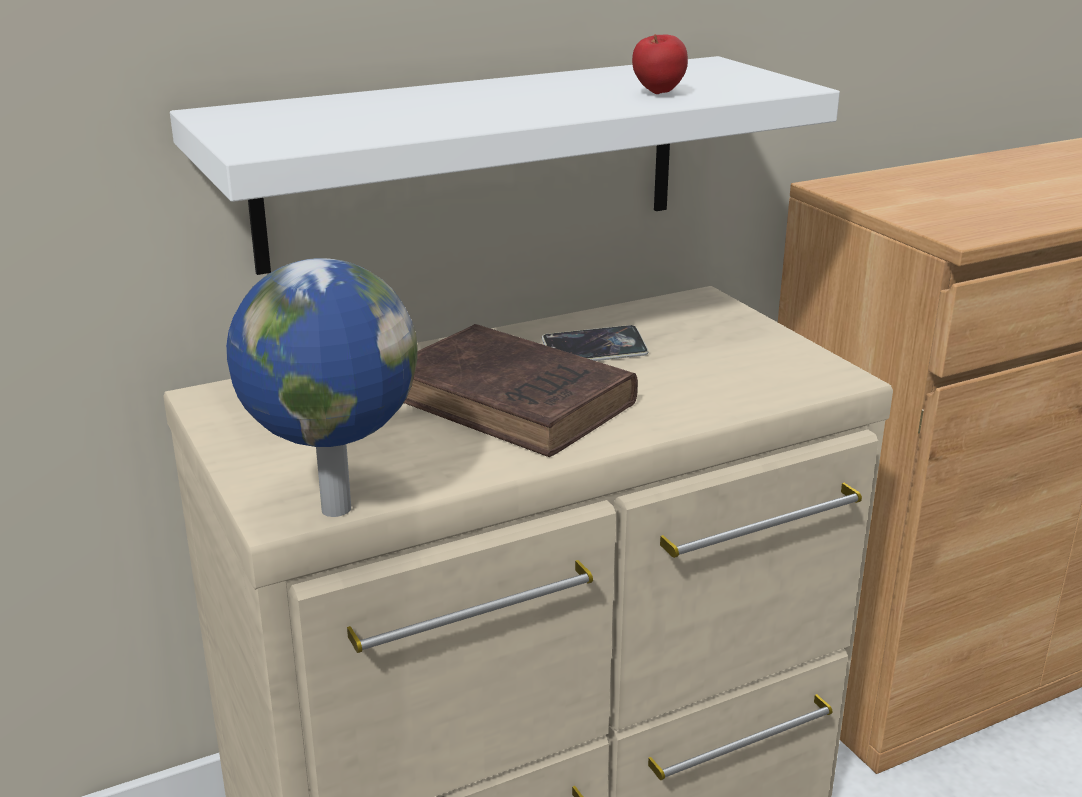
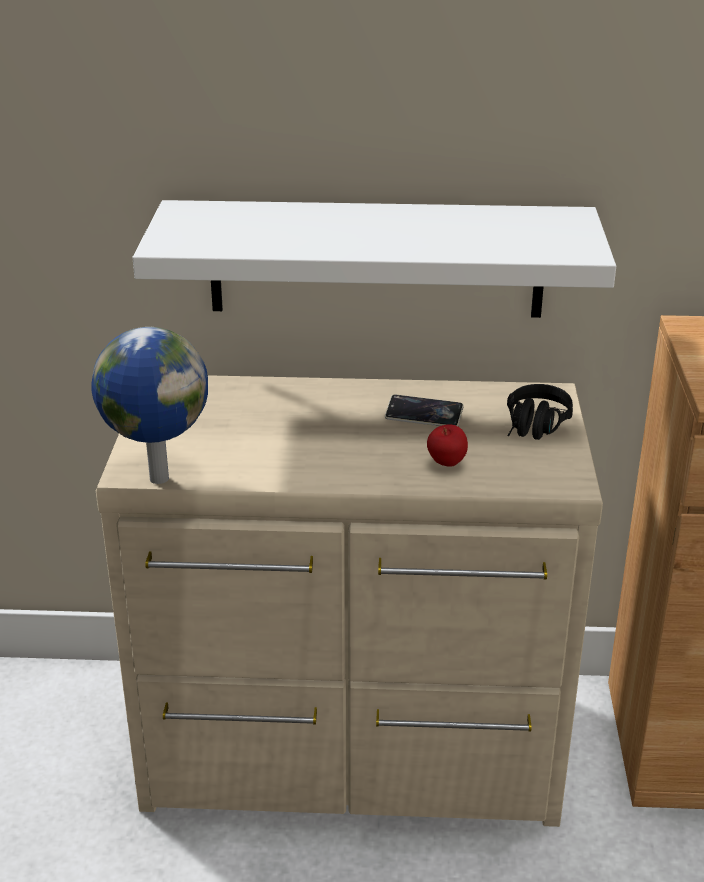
camera: 30 degrees right, 5 degrees up
brown book [404,324,638,457] -> none
apple [632,34,688,94] -> apple moved to [427,425,468,467]
none -> black headphones [507,384,573,440]

